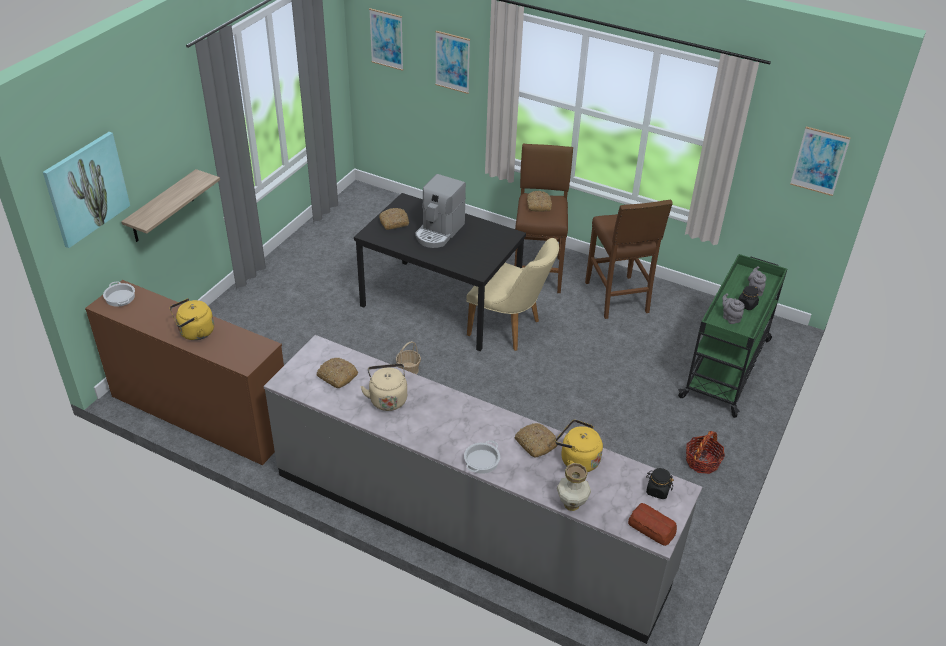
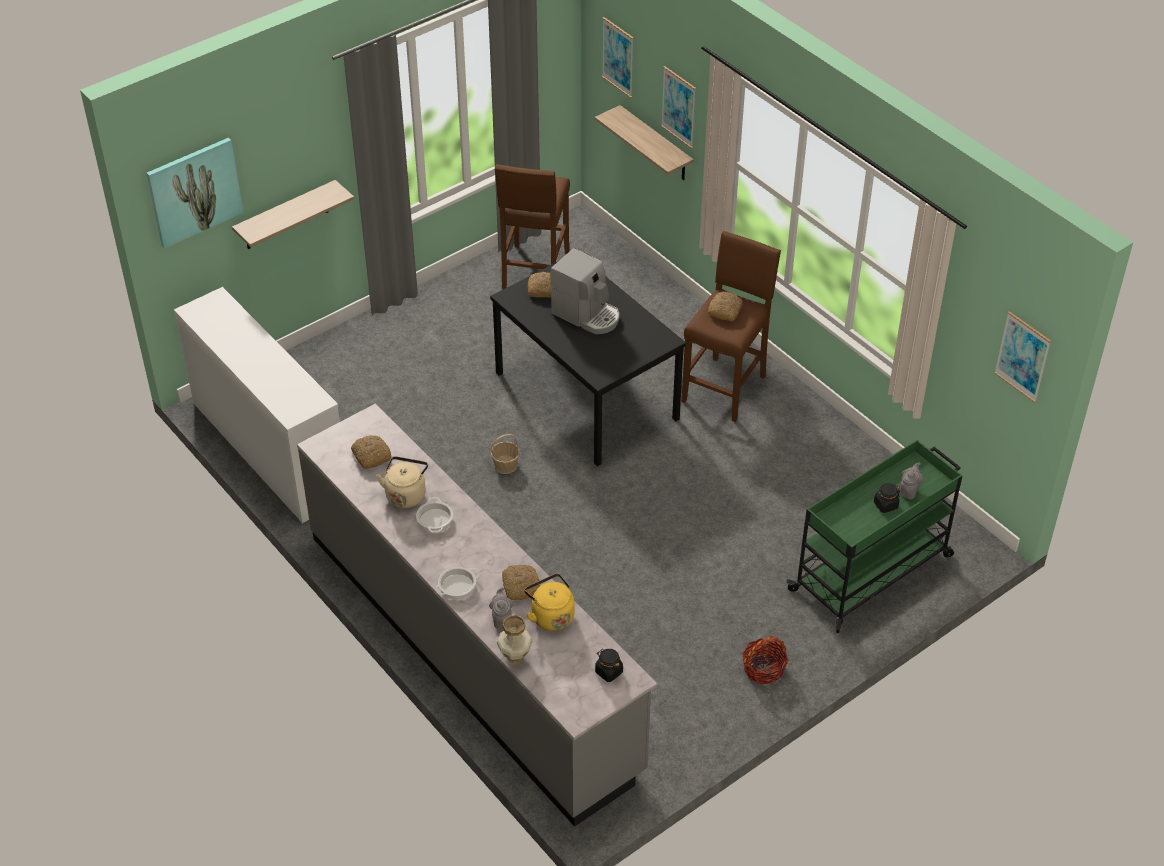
camera: 25 degrees right, 5 degrees up
brown dresser [85,280,284,465] -> white dresser [174,287,340,523]
cooking pot [103,281,135,307] -> cooking pot moved to [416,497,453,533]
yellow kettle [170,298,214,340] -> none
coffee machine [415,174,466,248] -> coffee machine turned 105 degrees counterclockwise [551,248,619,334]
beige chair [466,238,559,351] -> none
brown stool [585,200,673,319] -> brown stool moved to [495,164,570,289]
bread [628,503,677,546] -> none
grey teapot [722,293,744,324] -> grey teapot moved to [489,587,513,629]
none -> shelf [595,105,694,180]

